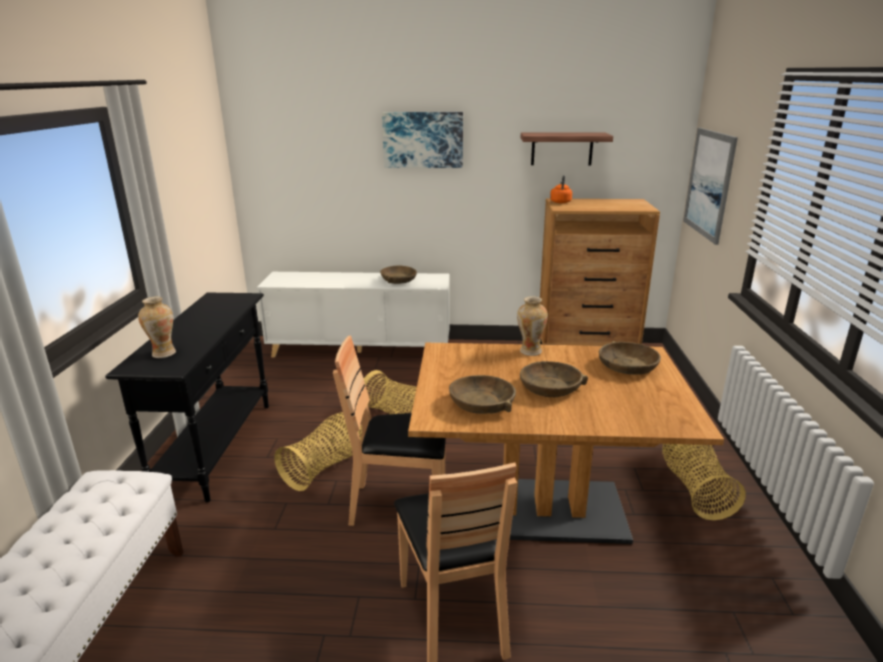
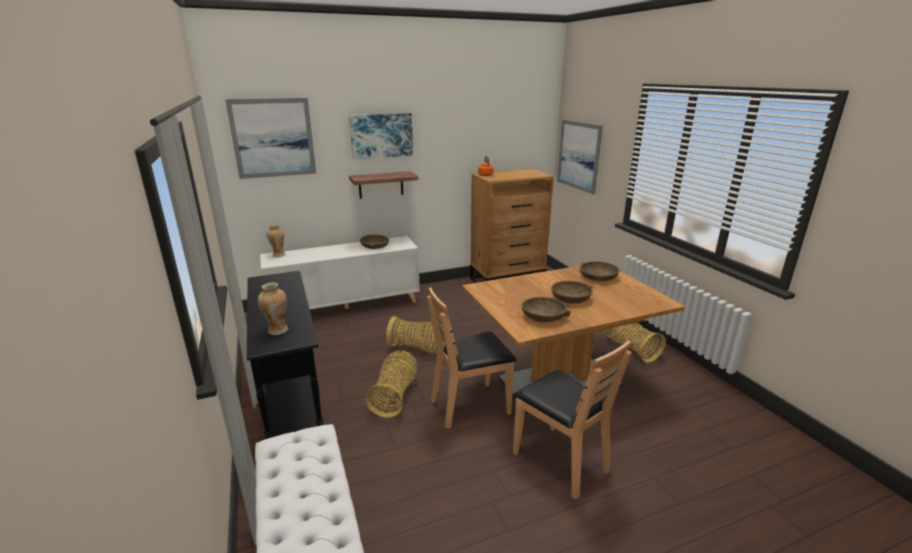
camera: 25 degrees left, 0 degrees up
vase [517,296,548,356] -> vase moved to [266,224,285,257]
shelf [521,132,613,165] -> shelf moved to [349,171,418,199]
none -> picture [225,98,316,179]

